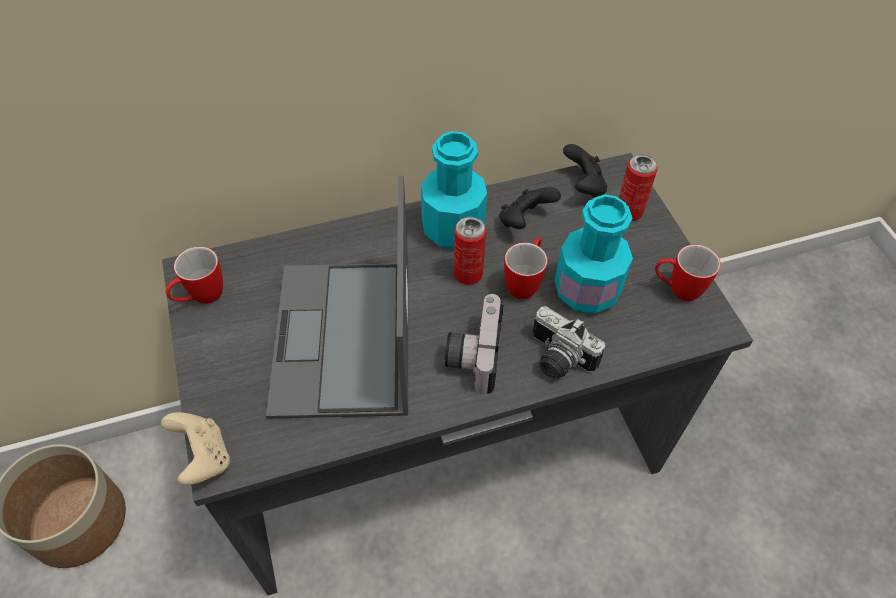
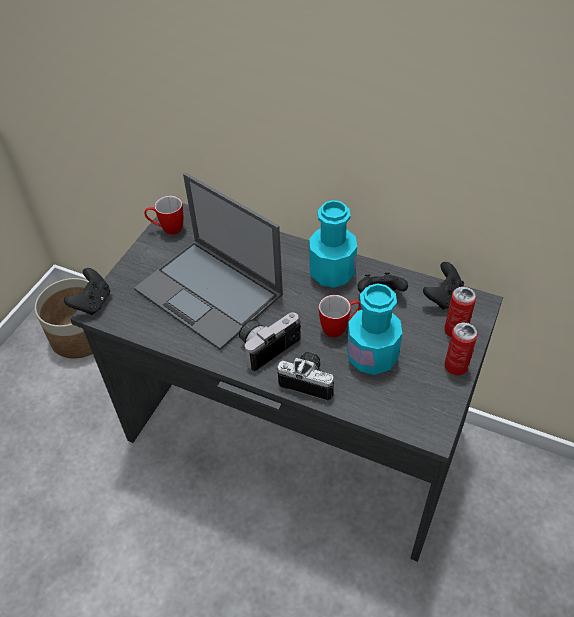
camera: 45 degrees right, 5 degrees down
beige game controller [161,412,230,485] -> black game controller [64,268,110,315]
laptop [266,176,408,419] -> laptop turned 90 degrees counterclockwise [134,173,283,351]
can [454,217,486,285] -> can moved to [444,322,478,375]
camera [533,306,605,380] -> camera turned 120 degrees clockwise [277,352,334,401]
mug [655,244,721,301] -> none

